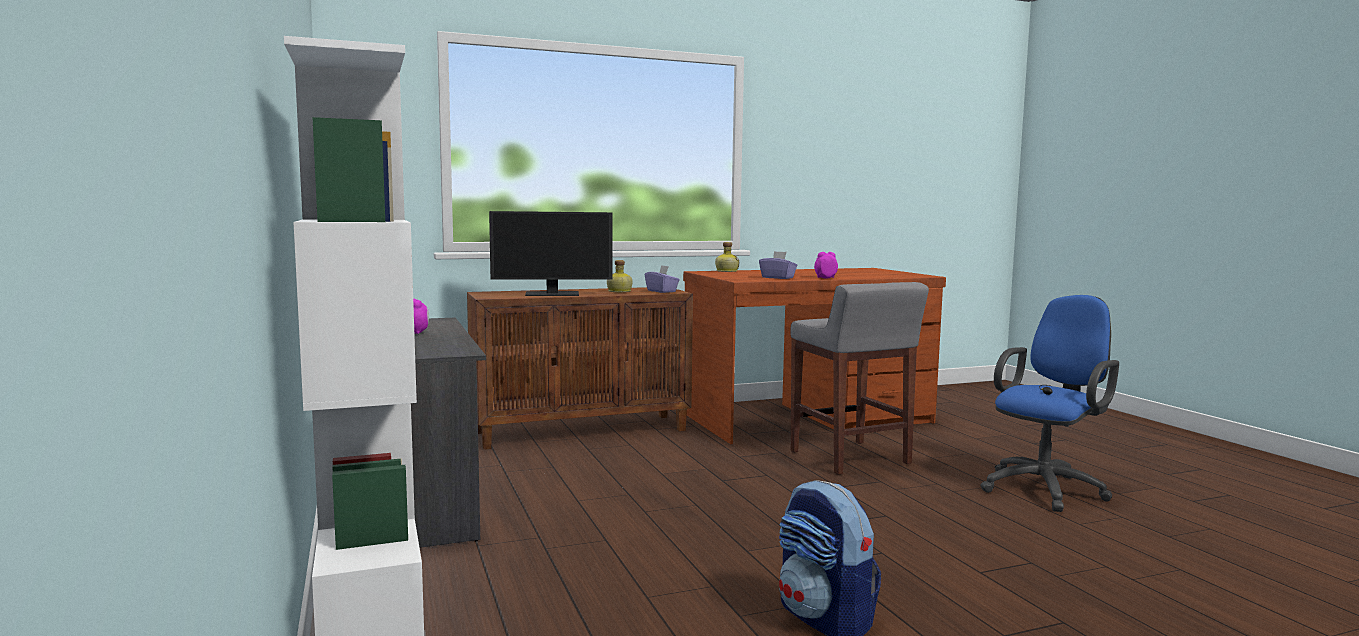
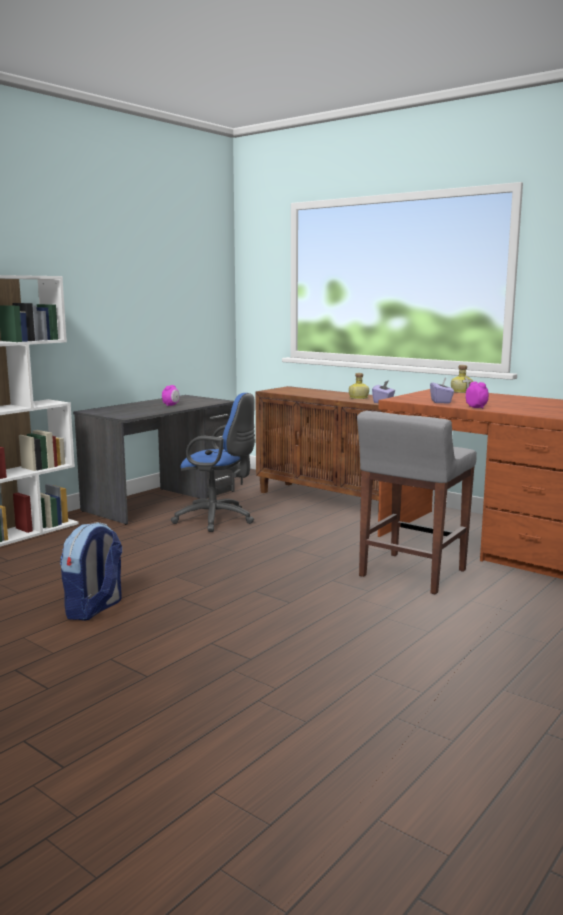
camera: 60 degrees right, 5 degrees up
monitor [489,211,613,296] -> none
blue office chair [980,295,1119,512] -> blue office chair moved to [171,393,255,532]

